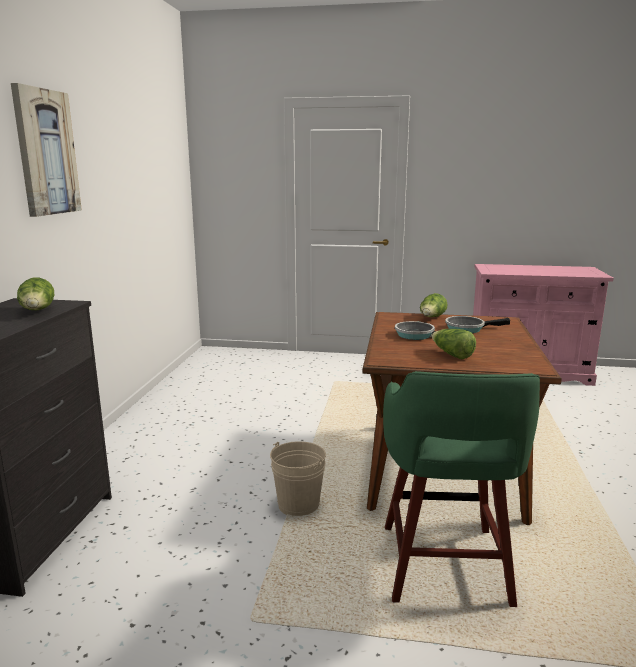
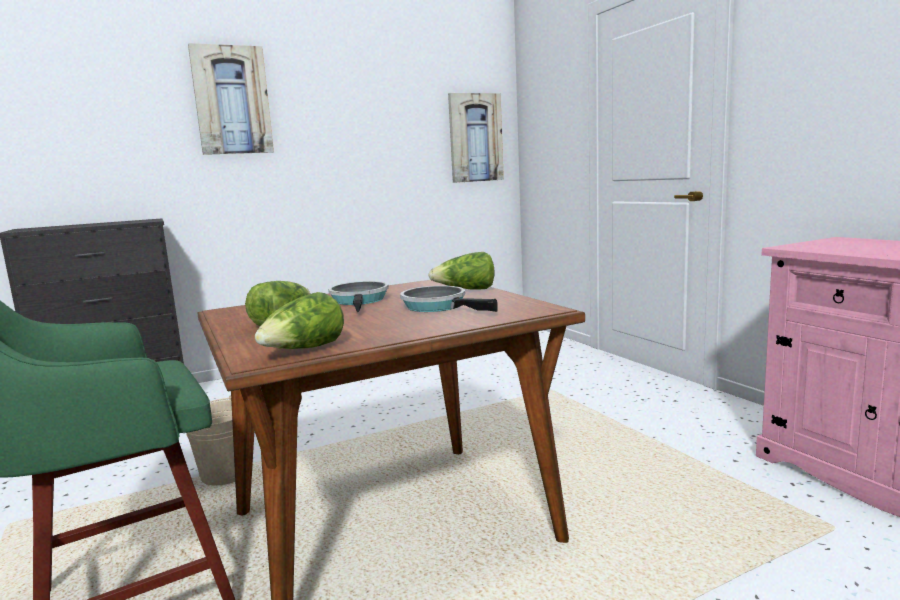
camera: 55 degrees right, 5 degrees down
lettuce [17,277,54,310] -> lettuce moved to [255,292,344,349]
none -> picture [448,93,504,183]

